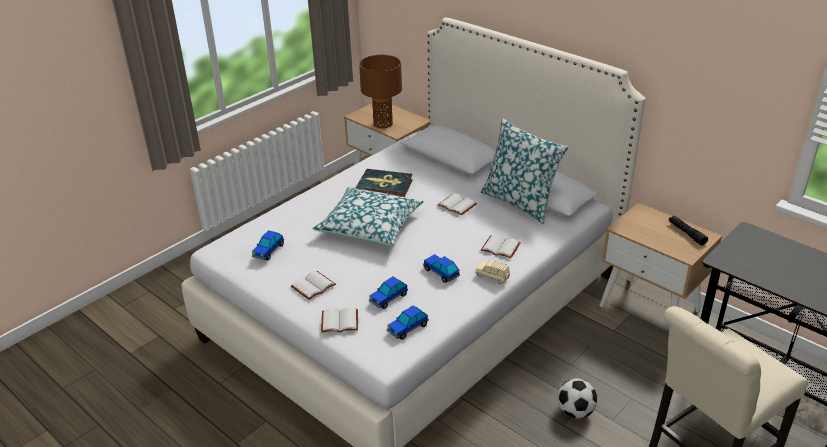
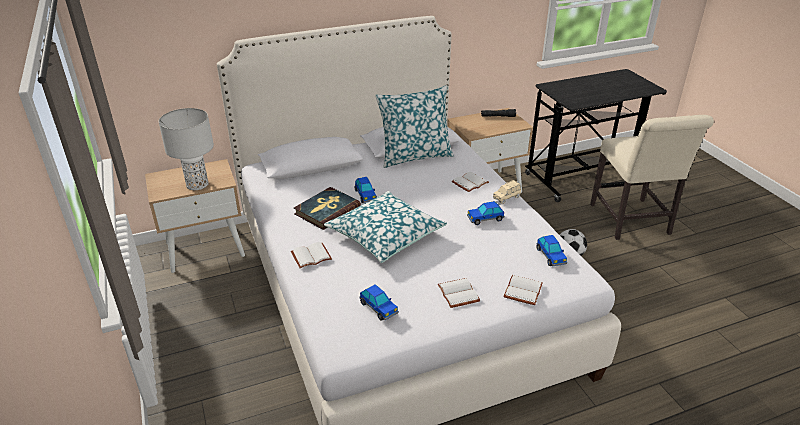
camera: 65 degrees left, 0 degrees up
brown table lamp [359,55,402,128] -> white table lamp [159,108,214,190]
toy car [369,276,408,309] -> toy car moved to [355,177,377,203]
white book [438,193,477,215] -> white book moved to [291,242,332,268]

